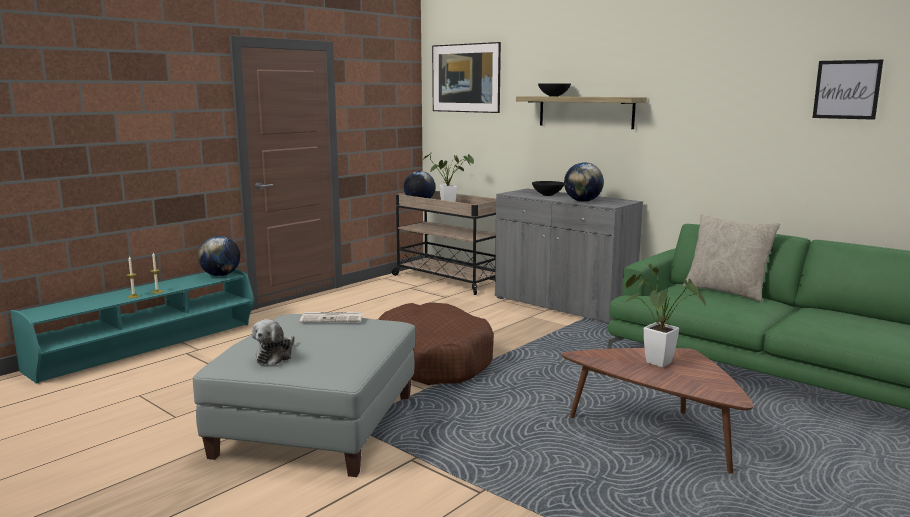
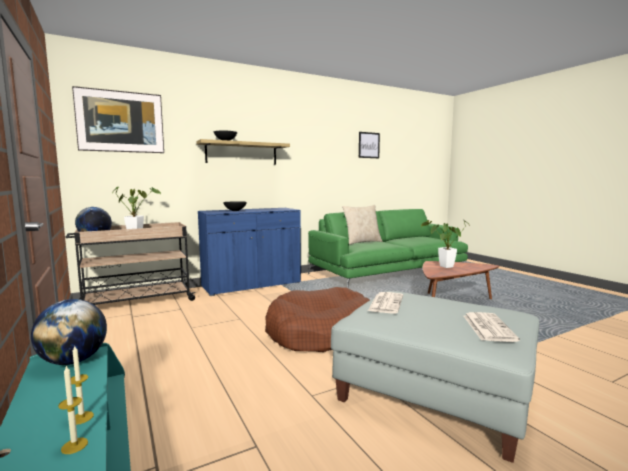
camera: 70 degrees left, 5 degrees down
plush toy [252,319,295,365] -> newspaper [464,312,520,342]
grey cabinet [495,189,643,324] -> blue cabinet [198,208,301,296]
globe [564,162,604,202] -> none

